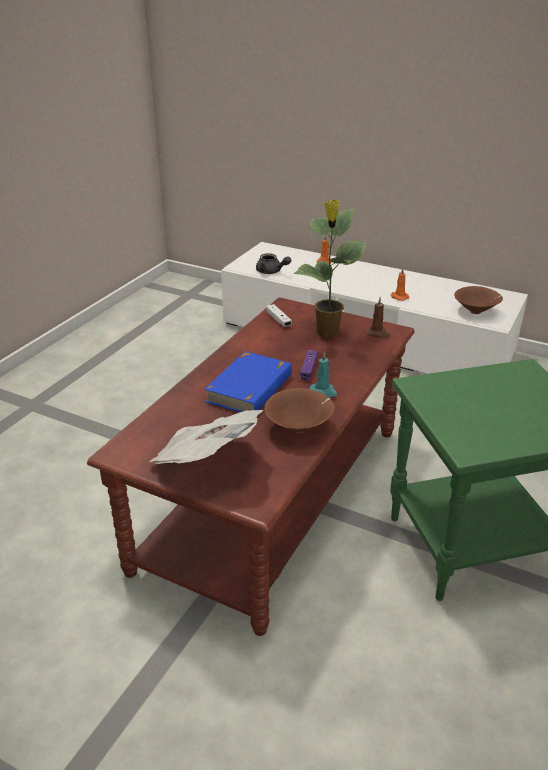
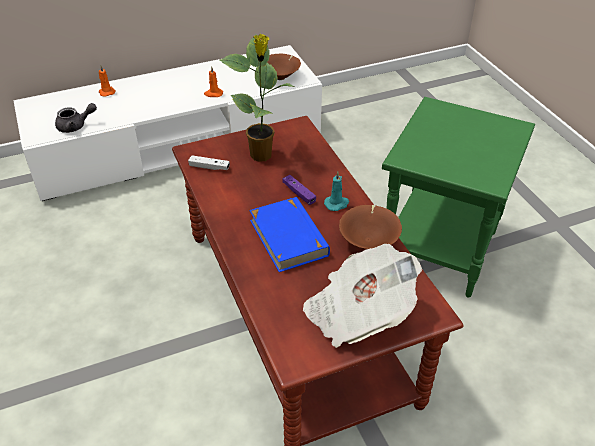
camera: 50 degrees left, 10 degrees up
brown candle [365,297,390,338] -> none

